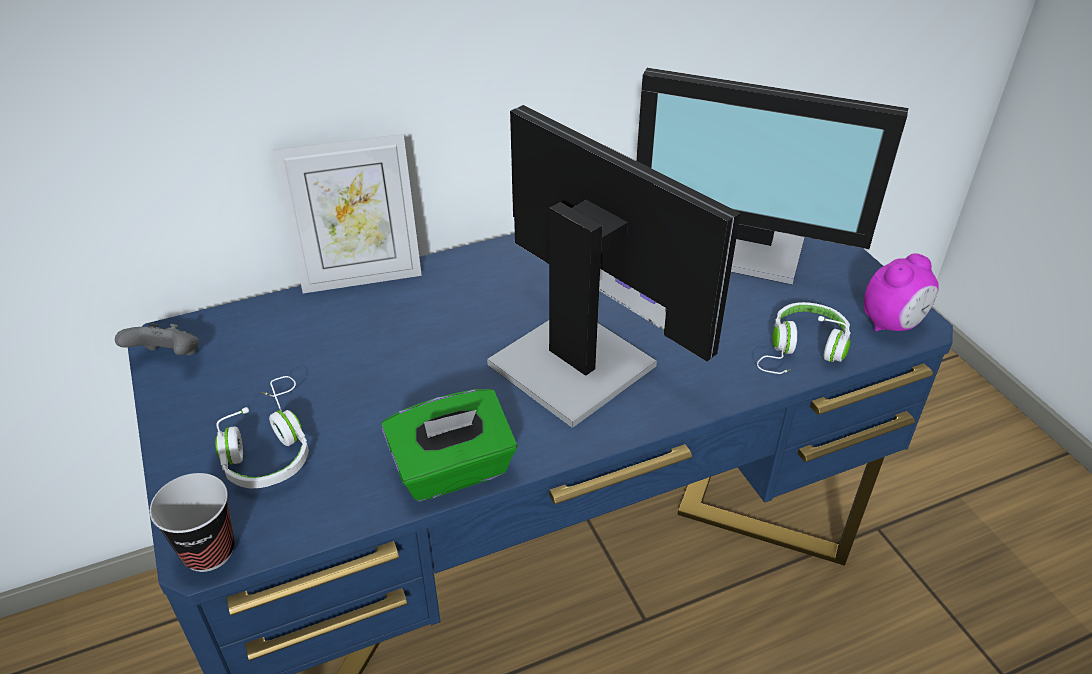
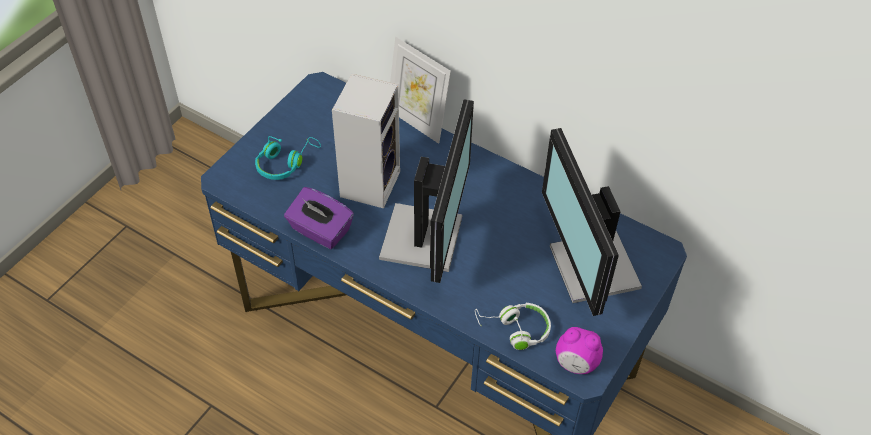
camera: 55 degrees right, 10 degrees up
grey game controller [115,323,199,356] -> none
cup [150,473,235,572] -> none
white headphones [215,376,309,488] -> turquoise headphones [255,136,321,180]
green tissue box [381,389,517,502] -> purple tissue box [284,187,354,249]
none -> speaker [332,74,400,208]

